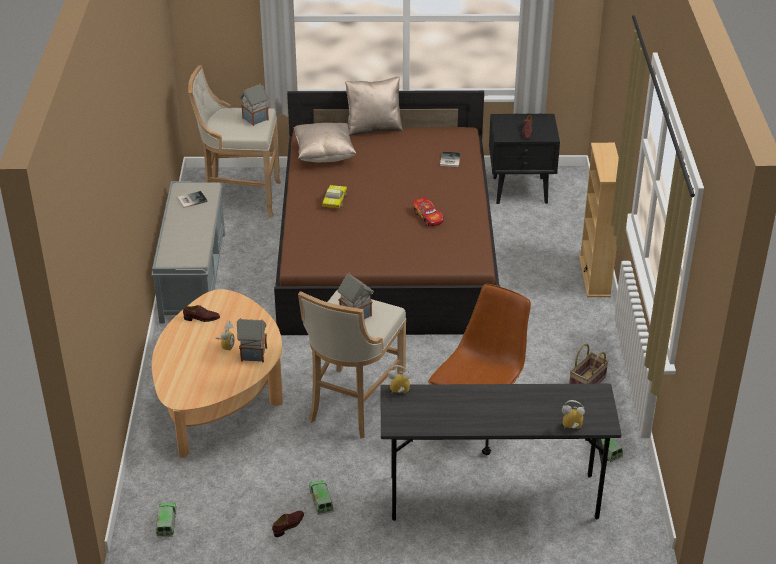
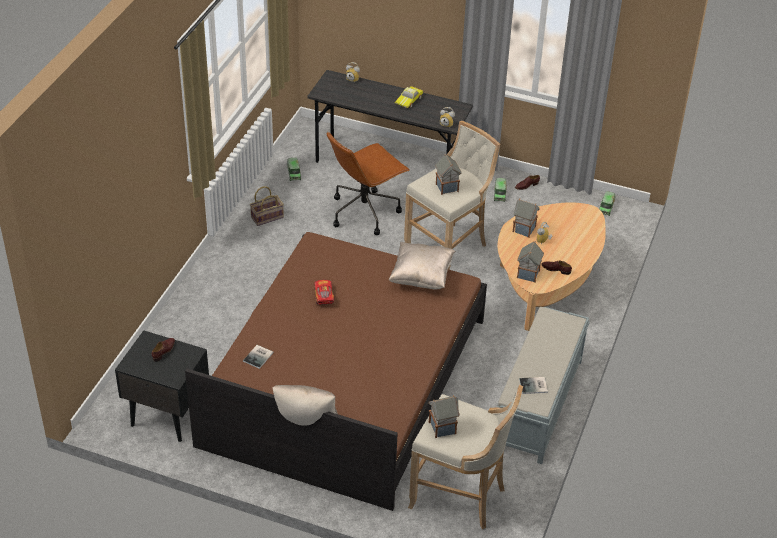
camera: 160 degrees left, 5 degrees up
beige pillow [293,123,356,162] -> beige pillow moved to [389,242,456,289]
toy car [322,185,347,208] -> toy car moved to [395,86,423,108]
beige bookcase [579,143,619,297] -> none
none -> toy house [517,241,544,283]

